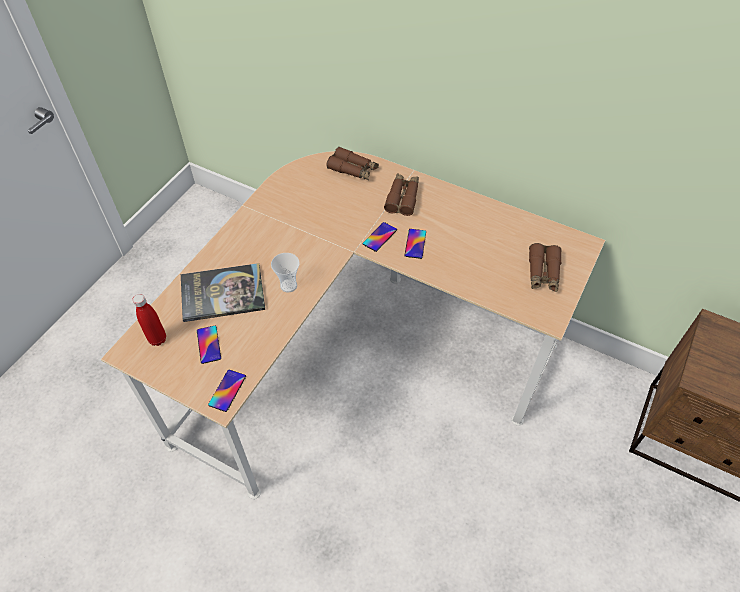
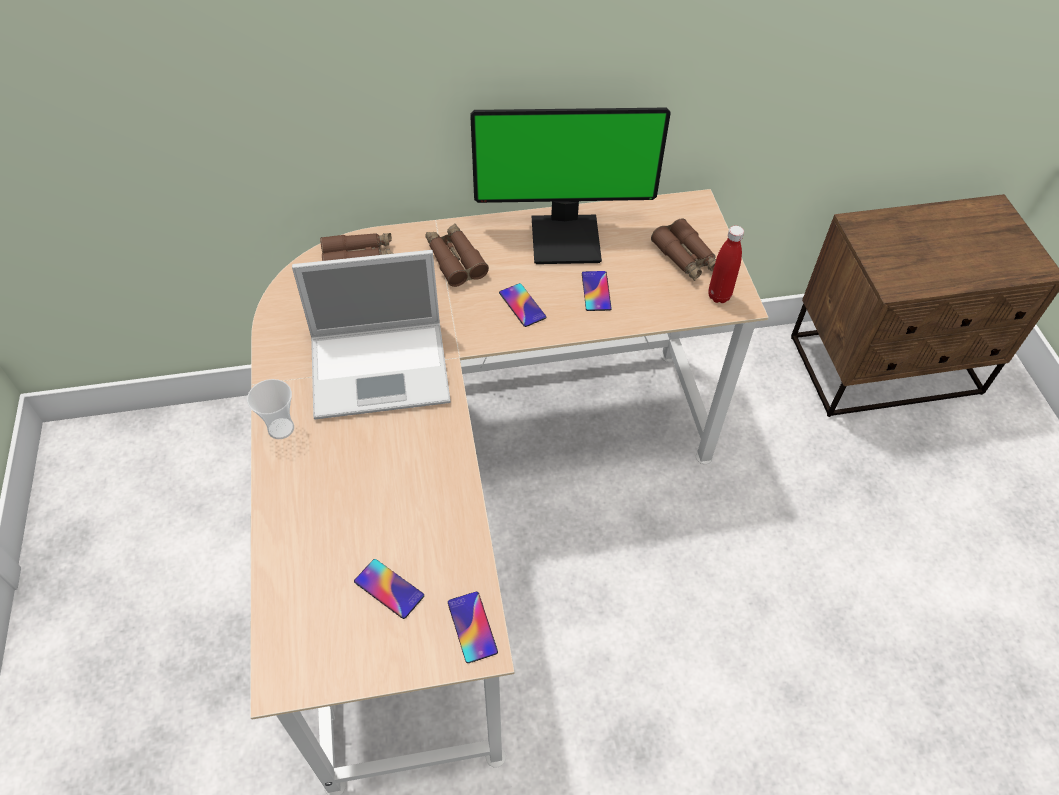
camera: 40 degrees left, 0 degrees up
red bottle [132,294,166,346] -> red bottle moved to [708,225,744,303]
book [181,263,265,322] -> none
cup [271,253,300,292] -> cup moved to [247,379,294,439]
phone [362,222,397,252] -> phone moved to [582,271,612,311]
none -> laptop [292,250,451,419]
none -> monitor [470,108,671,264]

